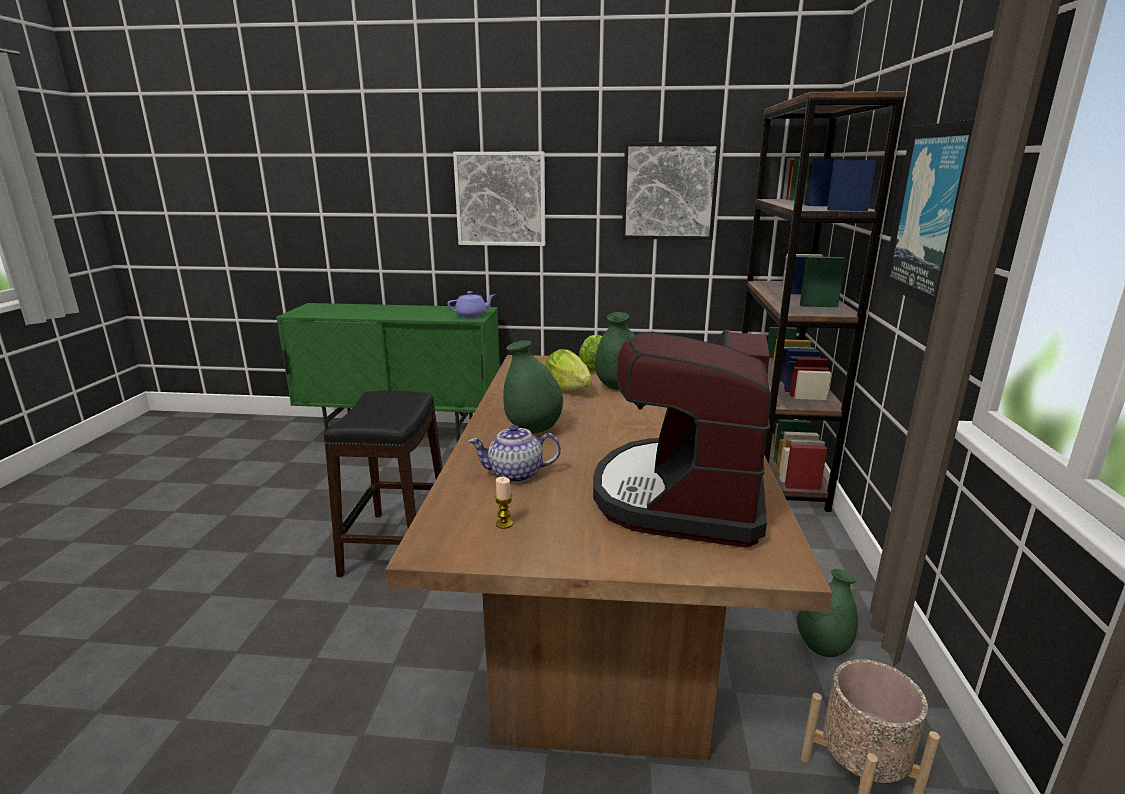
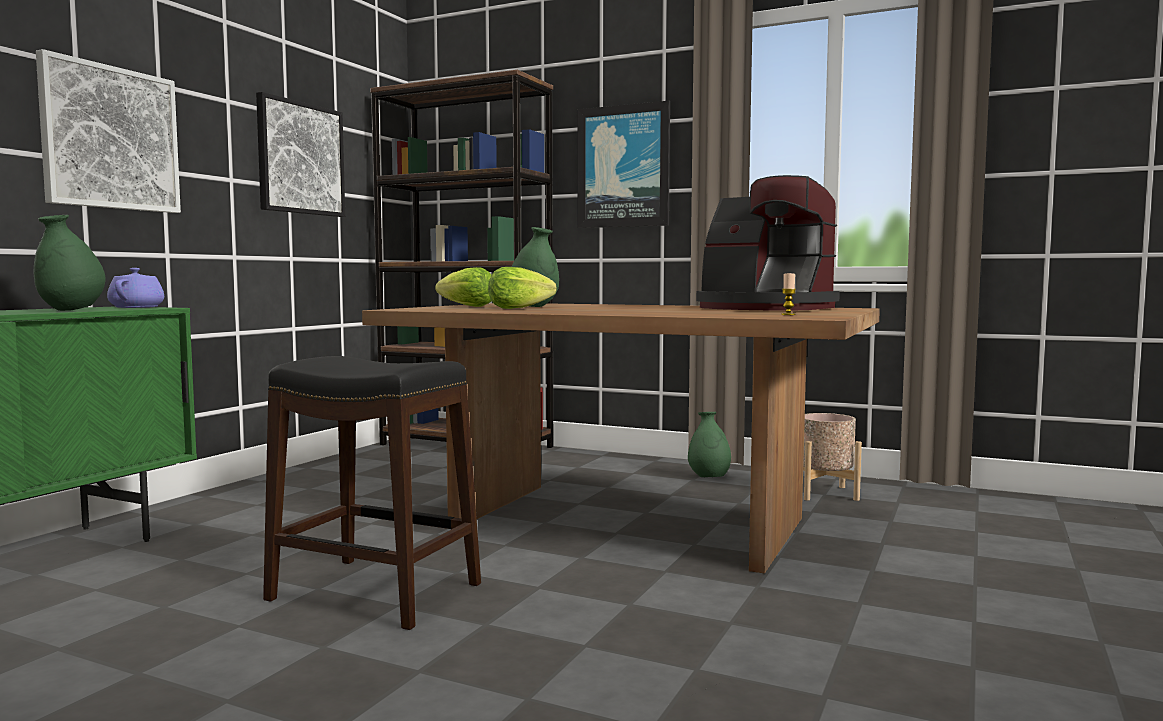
camera: 70 degrees left, 15 degrees down
teapot [468,425,561,483] -> none
green vase [503,340,563,433] -> green vase moved to [34,215,106,311]

